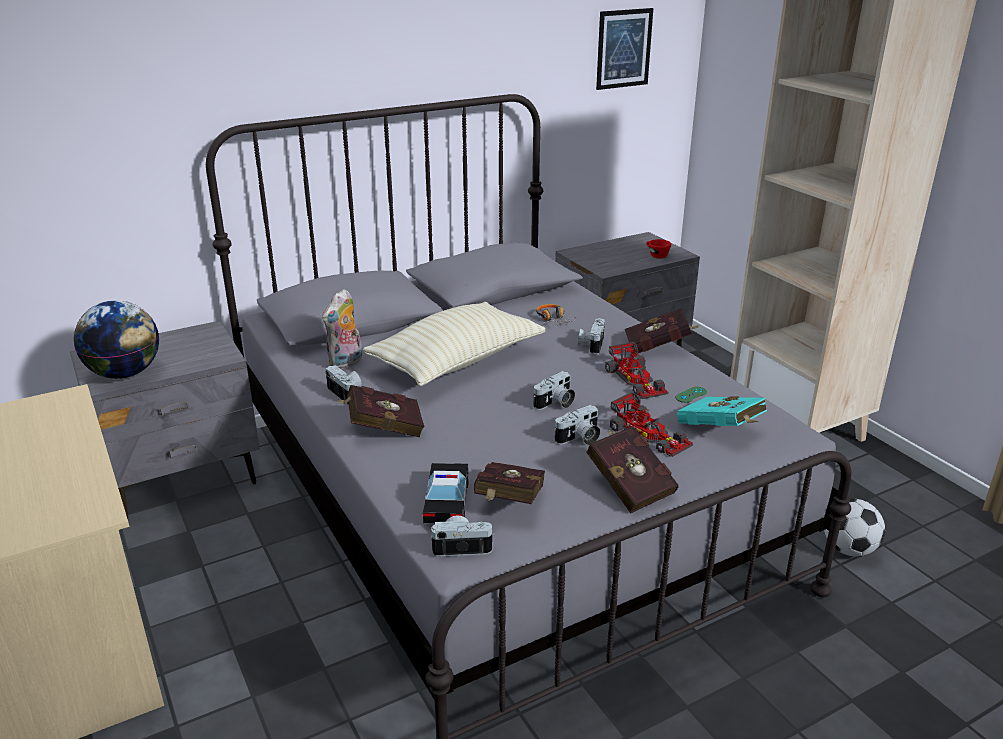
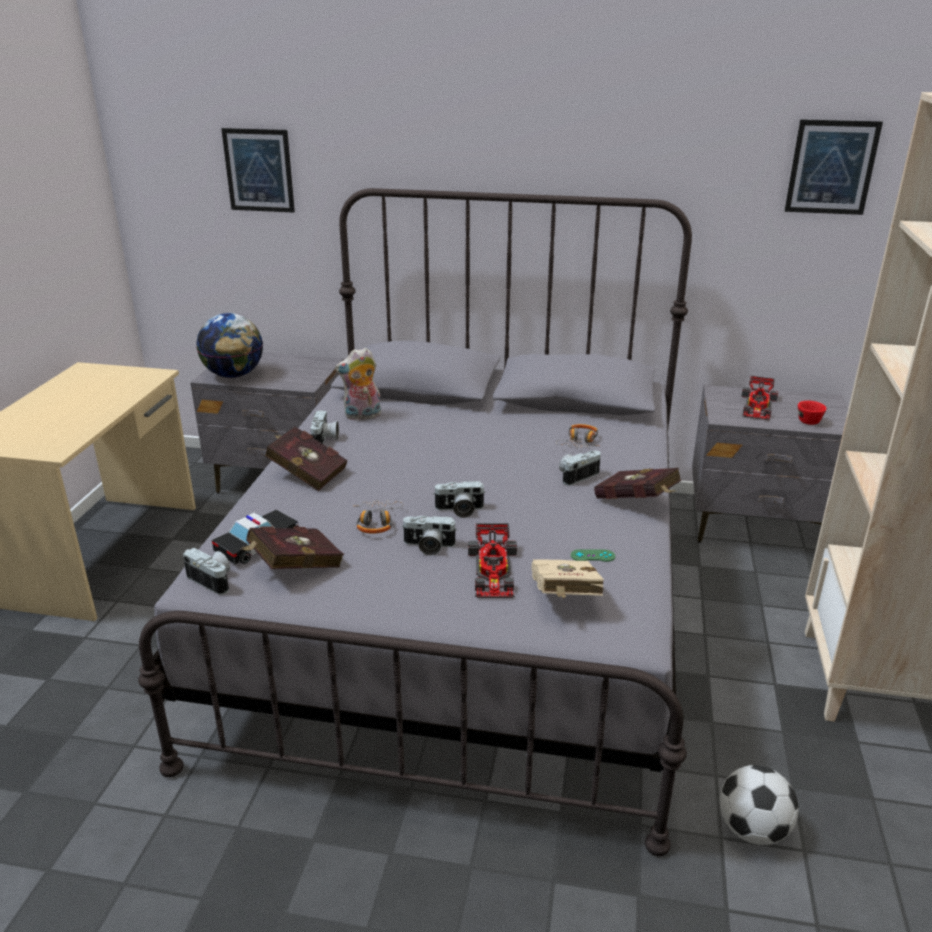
camera: 40 degrees right, 0 degrees up
beige pillow [363,302,545,386] -> none
red book [586,426,679,513] -> none
toy car [605,342,669,399] -> toy car moved to [741,376,778,420]
turquoise book [677,396,767,426] -> beige book [531,559,604,598]
none -> picture [221,128,295,213]
none -> headphones [353,500,403,533]

